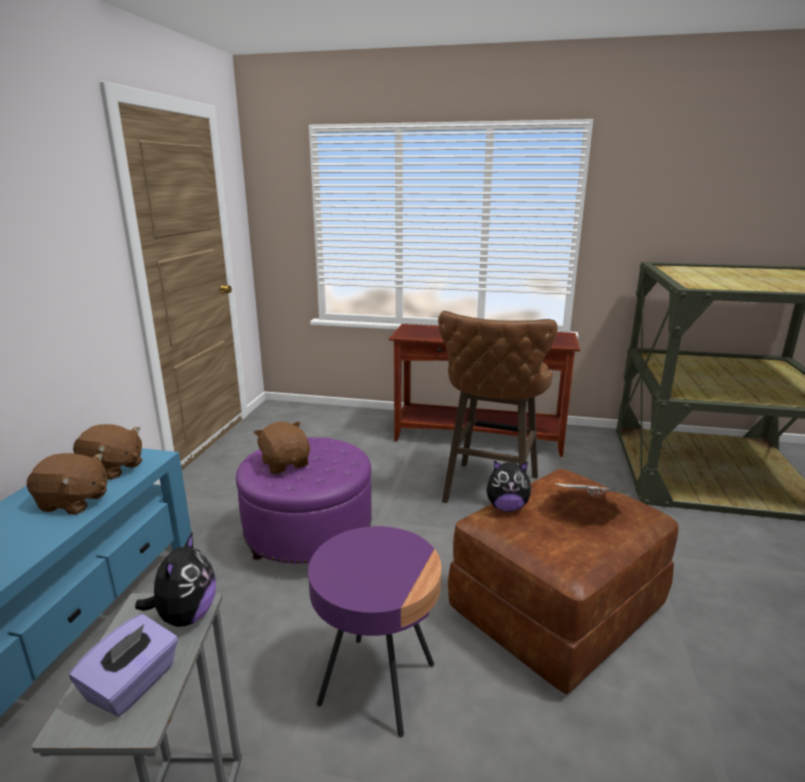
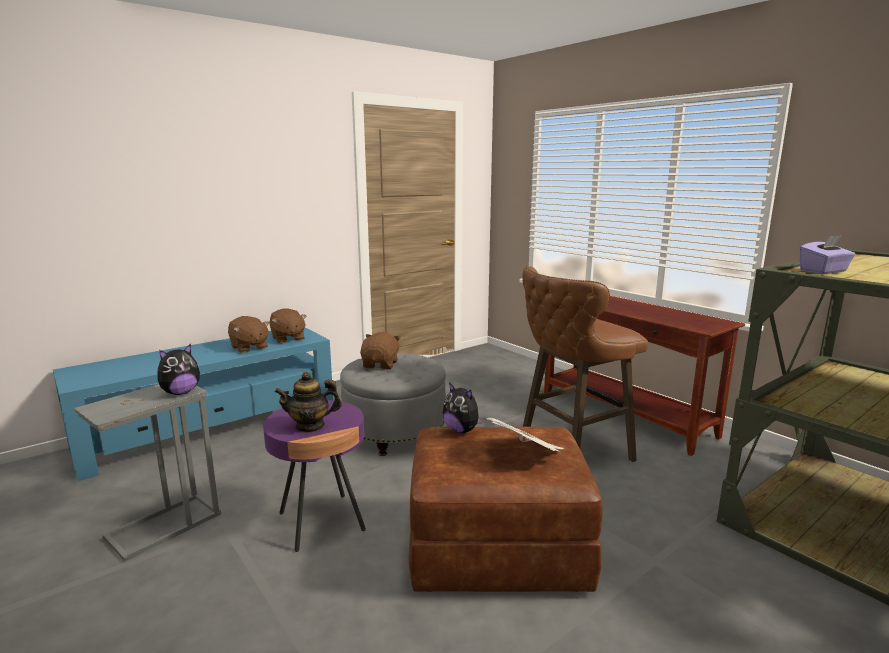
camera: 40 degrees right, 5 degrees down
purple tissue box [69,614,178,717] -> purple tissue box moved to [799,235,855,274]
purple ottoman [236,437,372,564] -> grey ottoman [340,353,446,456]
none -> teapot [275,372,342,433]

